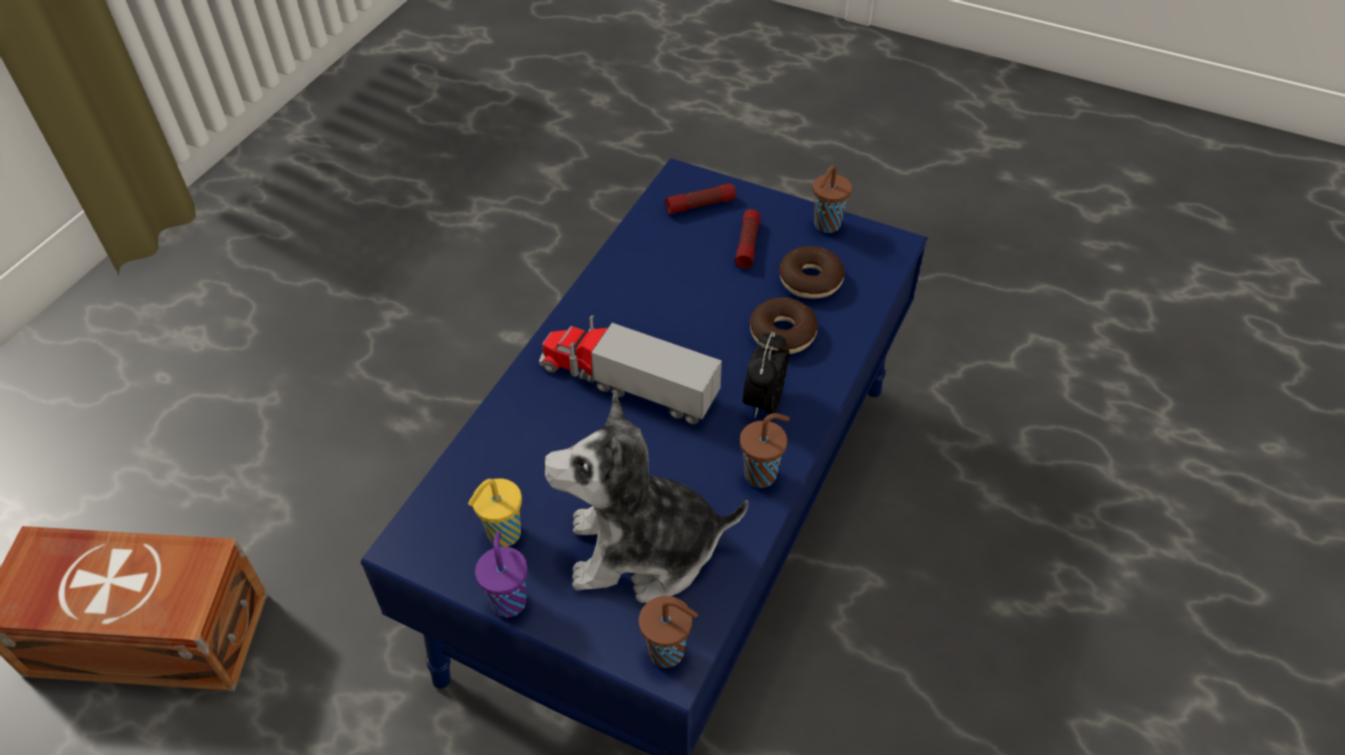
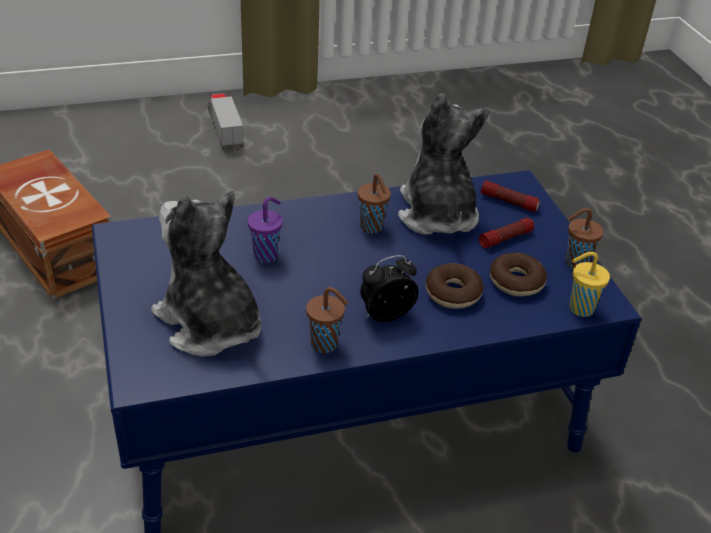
camera: 45 degrees right, 10 degrees down
yellow cup [468,478,522,547] -> yellow cup moved to [569,252,610,317]
purple cup [475,532,528,617] -> purple cup moved to [248,197,283,263]
toy truck [539,316,722,424] -> toy truck moved to [207,91,244,149]
brown cup [639,596,698,668] -> brown cup moved to [357,174,391,234]
none -> plush toy [398,93,490,235]

